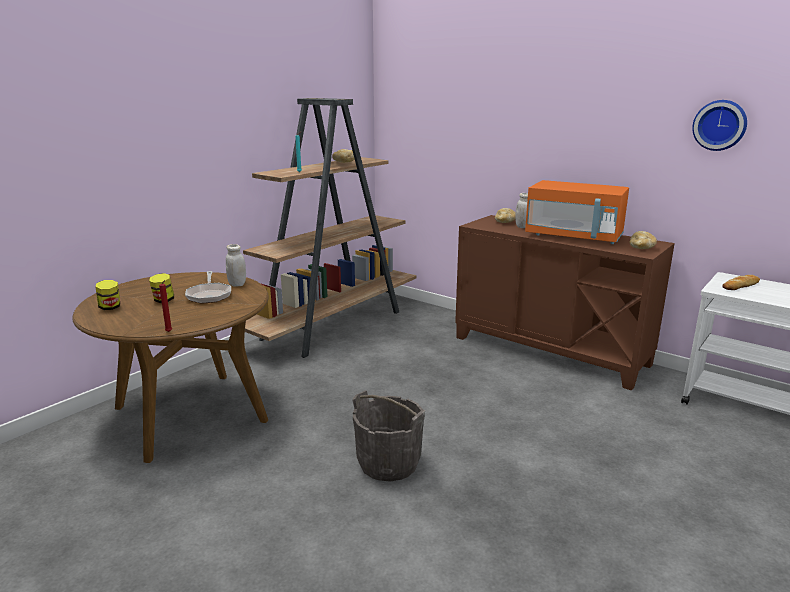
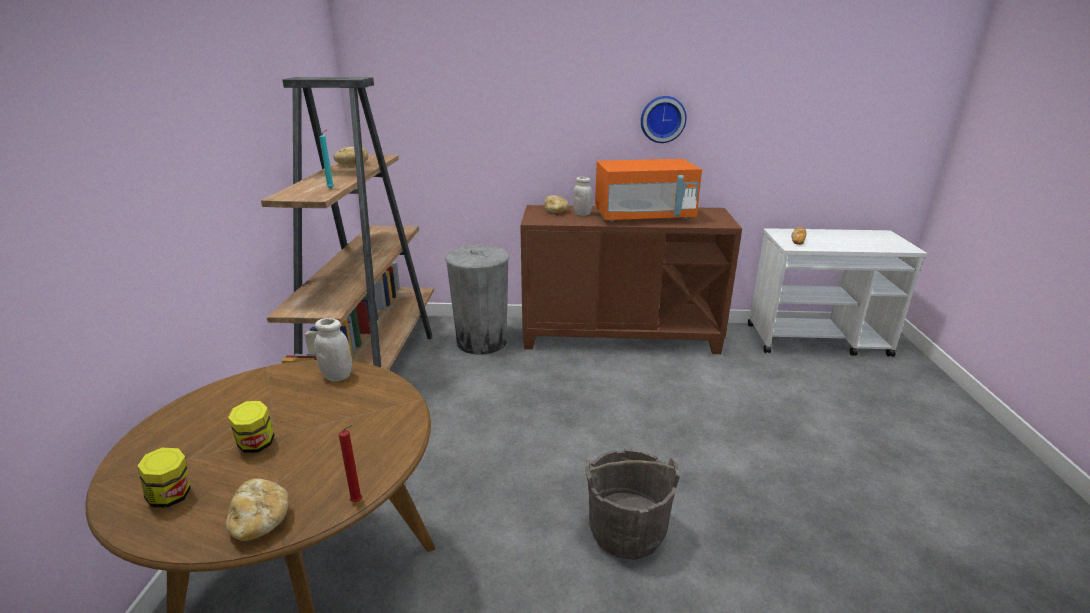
camera: 35 degrees left, 5 degrees up
frying pan [185,271,231,304] -> none
bread [629,231,657,249] -> bread moved to [225,478,288,541]
wall clock [692,100,747,151] -> wall clock moved to [641,96,687,143]
none -> grey trash can [445,245,509,355]

